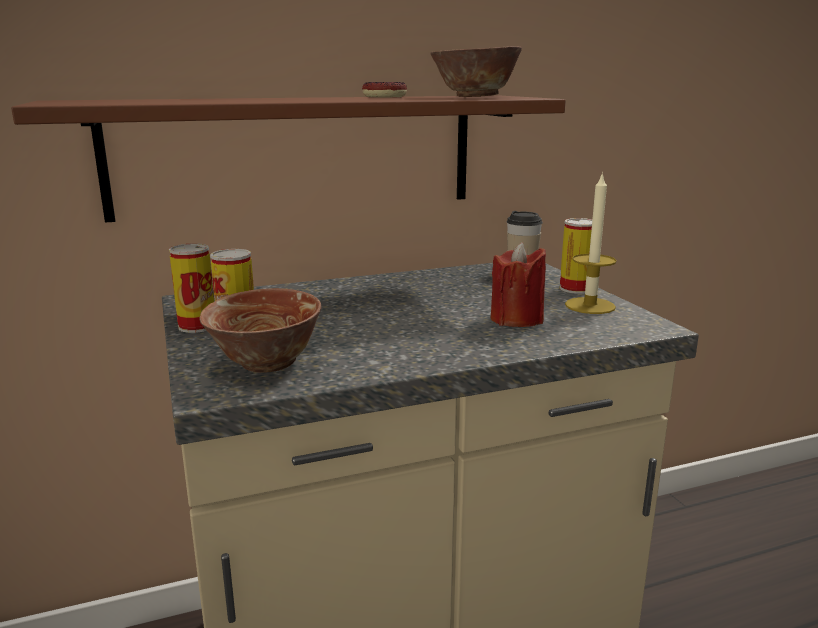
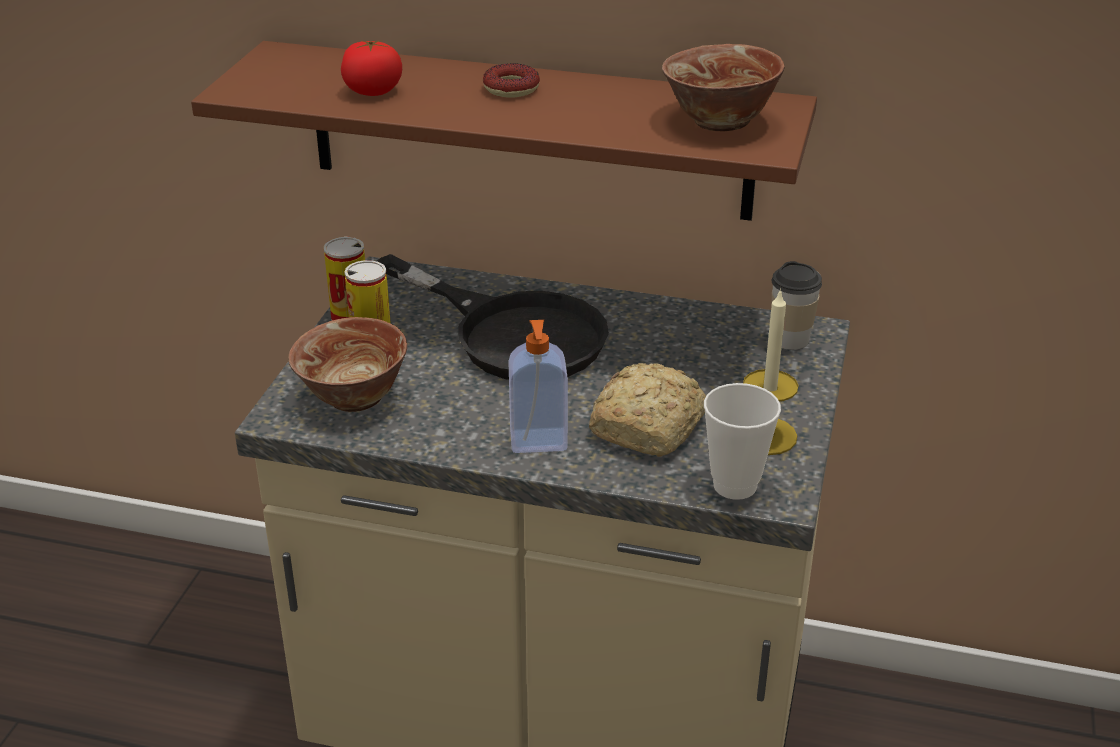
camera: 35 degrees right, 15 degrees up
donut [362,82,407,97] -> donut moved to [483,63,540,98]
red candle [491,243,546,327] -> bread [589,363,706,457]
can [560,218,592,294] -> none
none -> tomato [341,40,402,96]
none -> black frying pan [377,254,609,380]
none -> soap dispenser [508,320,568,453]
none -> cup [704,383,781,500]

